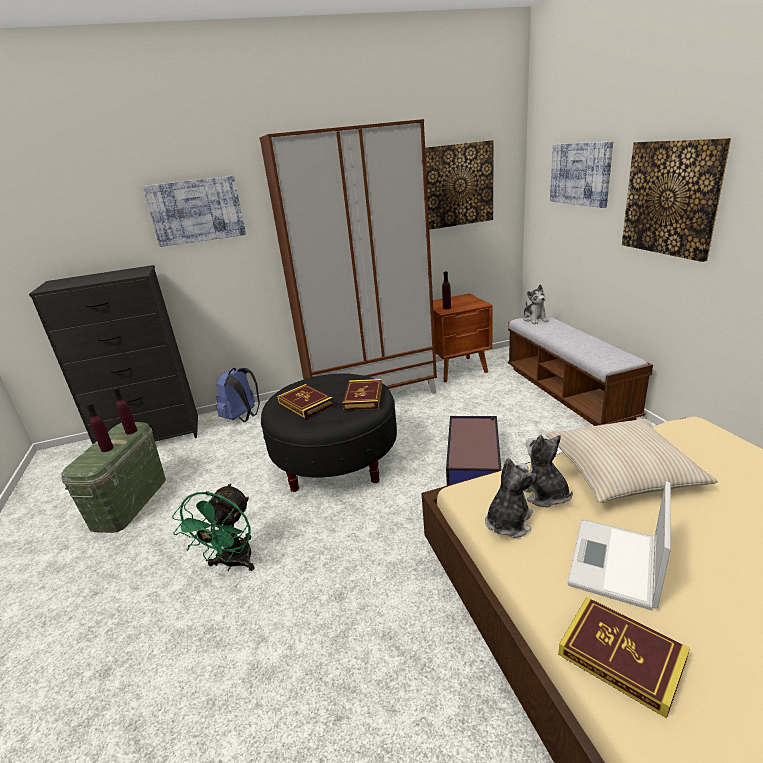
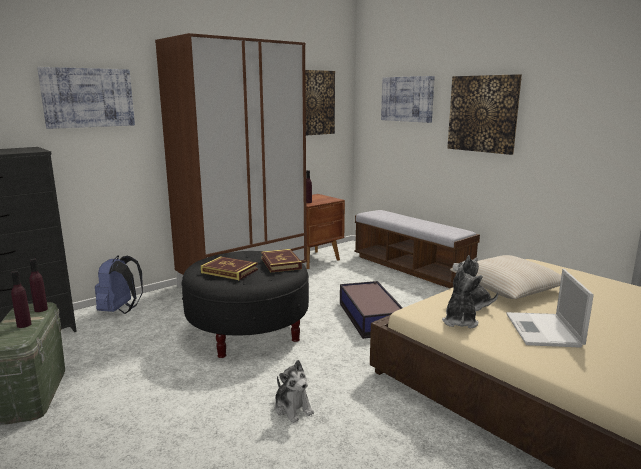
camera: 25 degrees left, 10 degrees down
green fan [172,483,254,571] -> none
plush toy [523,284,549,324] -> plush toy moved to [275,360,314,423]
book [558,597,690,719] -> none

